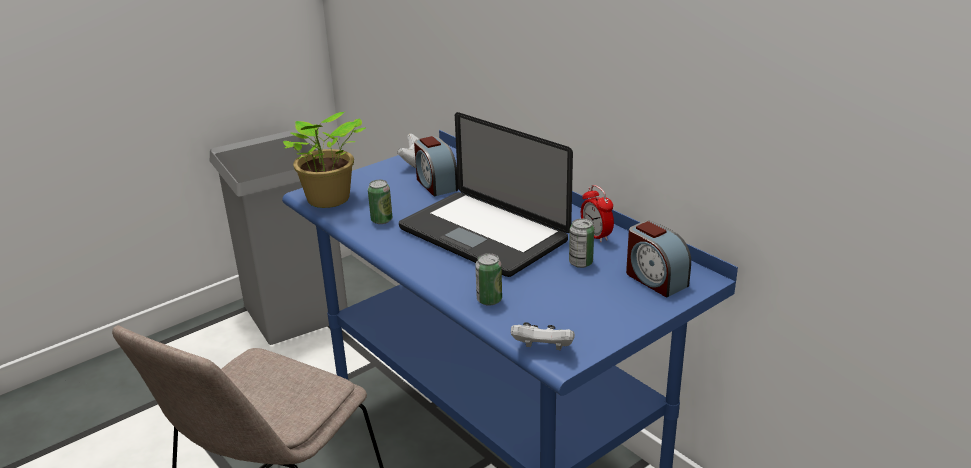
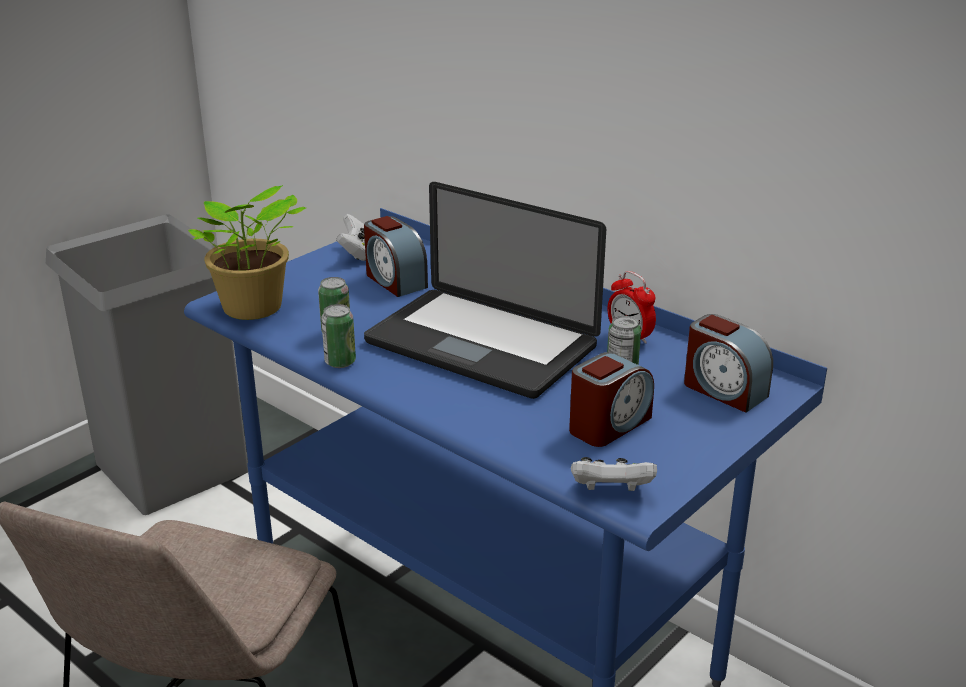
camera: 10 degrees left, 0 degrees up
can [475,253,502,306] -> can moved to [321,304,356,368]
none -> alarm clock [569,352,654,447]

